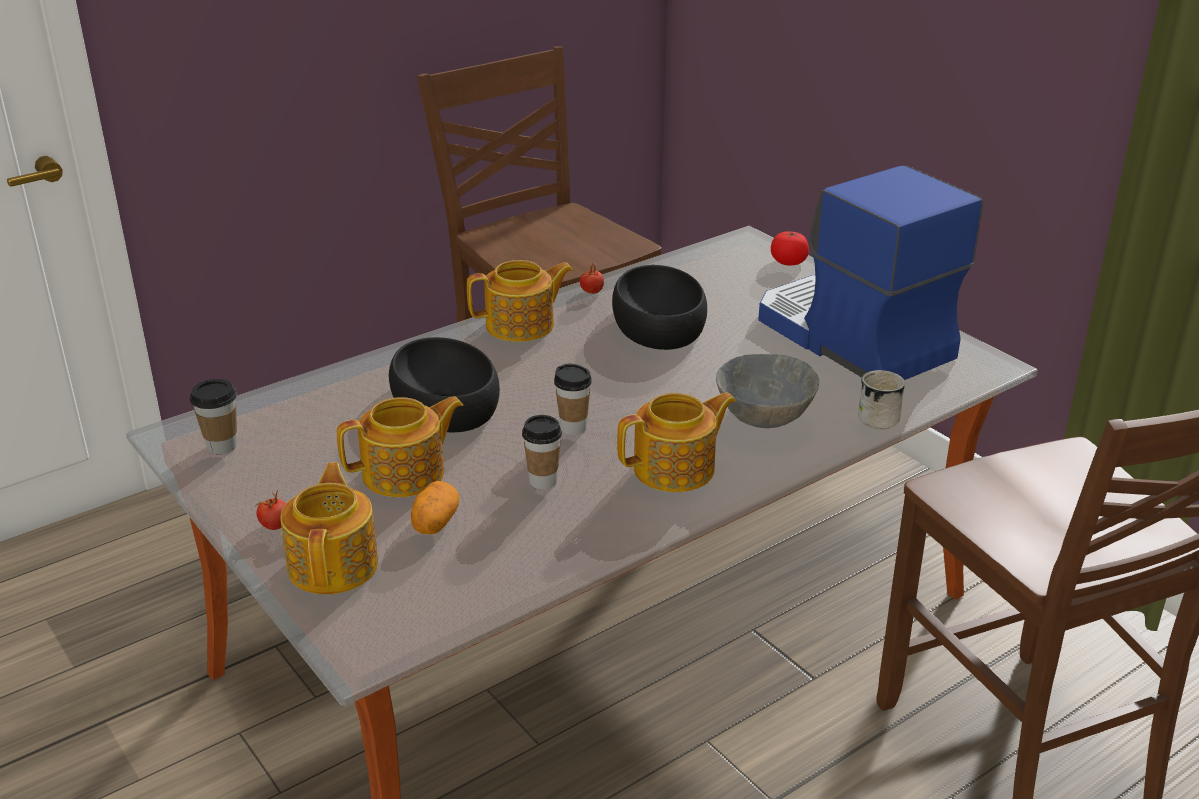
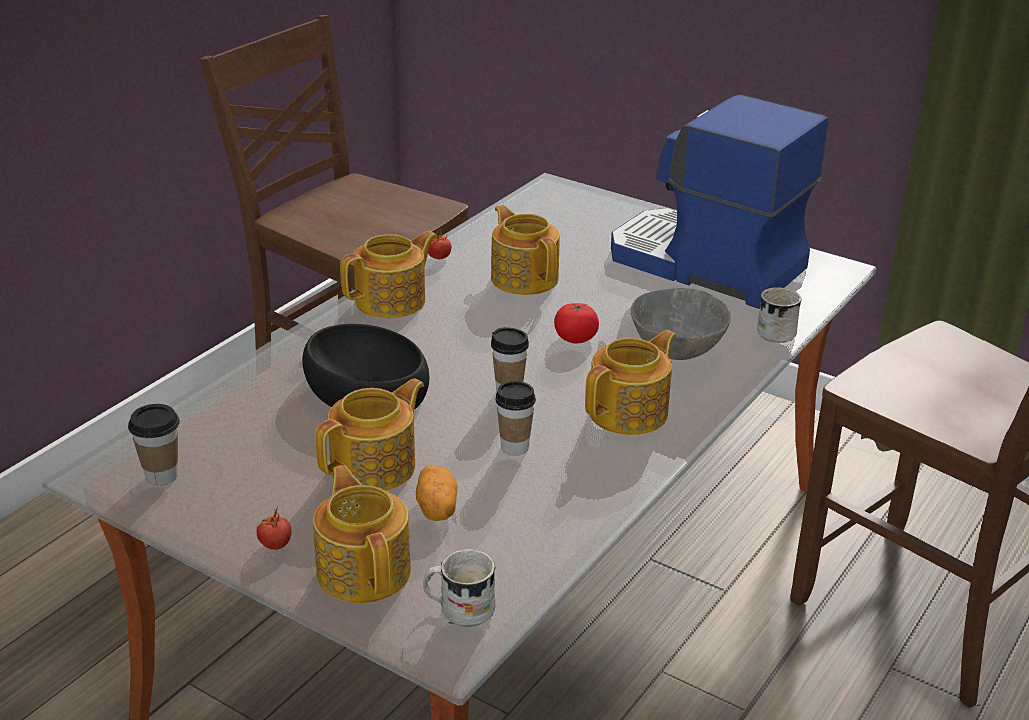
camera: 20 degrees left, 0 degrees up
black bowl [612,265,707,350] -> teapot [491,205,560,295]
tomato [771,231,809,265] -> tomato moved to [554,303,599,344]
none -> white mug [423,549,495,627]

